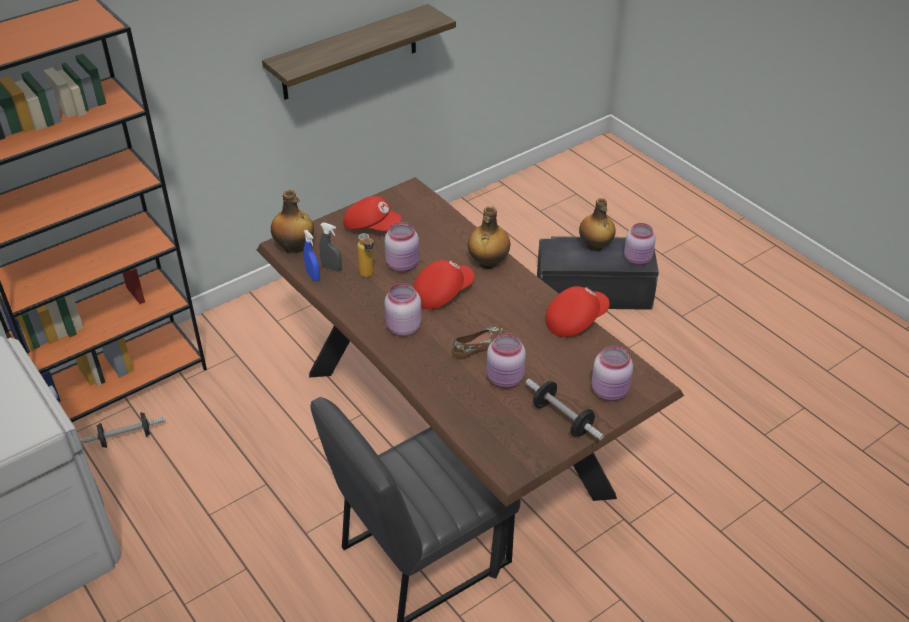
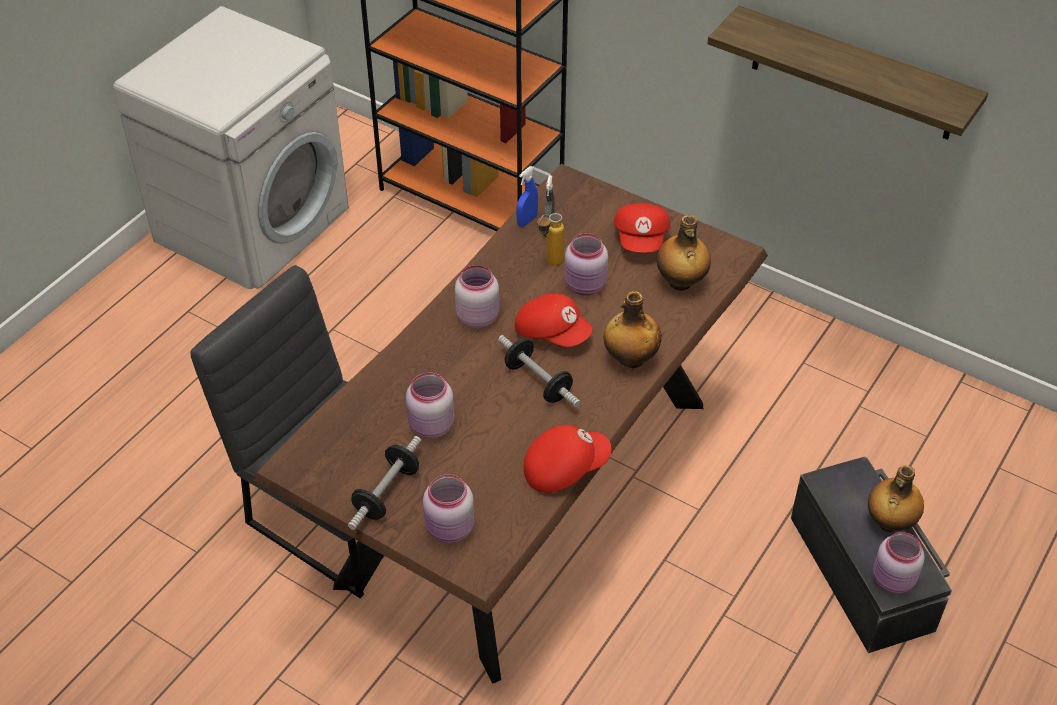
camera: 70 degrees right, 5 degrees up
dumbbell [81,412,166,448] -> dumbbell moved to [498,335,581,407]
bottle [271,190,314,253] -> bottle moved to [657,215,711,291]
brown shoe [452,327,504,359] -> none
red cap [546,286,610,337] -> red cap turned 60 degrees counterclockwise [524,425,611,493]

